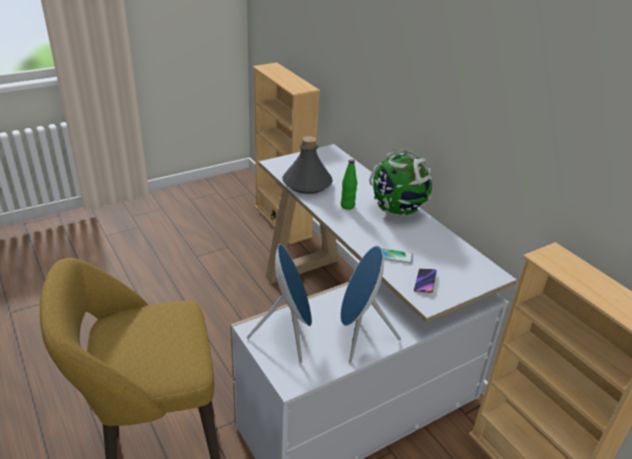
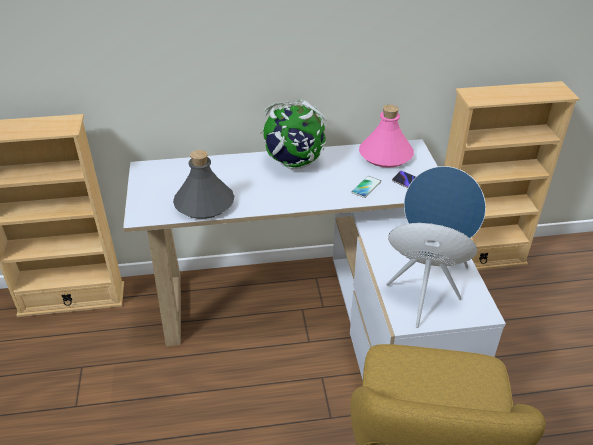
camera: 65 degrees left, 5 degrees up
green bottle [341,159,357,210] -> none
none -> pink bottle [359,105,414,168]

